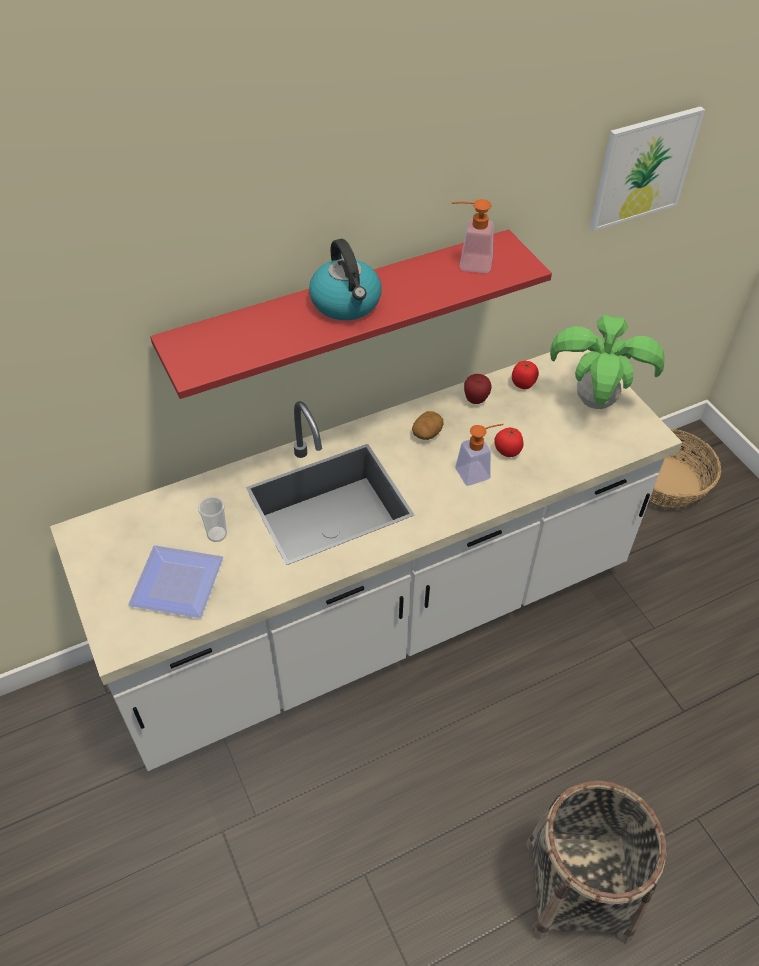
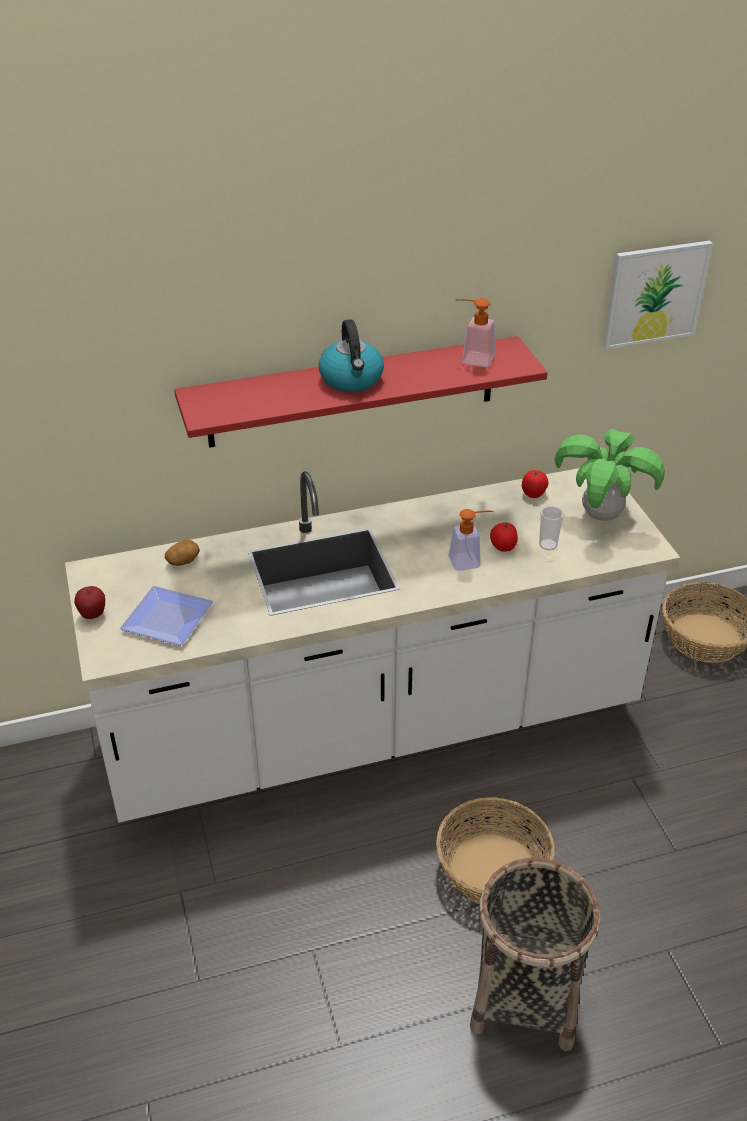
camera: 10 degrees right, 10 degrees down
cup [198,496,227,542] -> cup moved to [539,506,564,550]
potato [412,411,443,440] -> potato moved to [165,539,200,566]
apple [464,374,491,404] -> apple moved to [74,586,105,619]
none -> basket [436,797,555,904]

